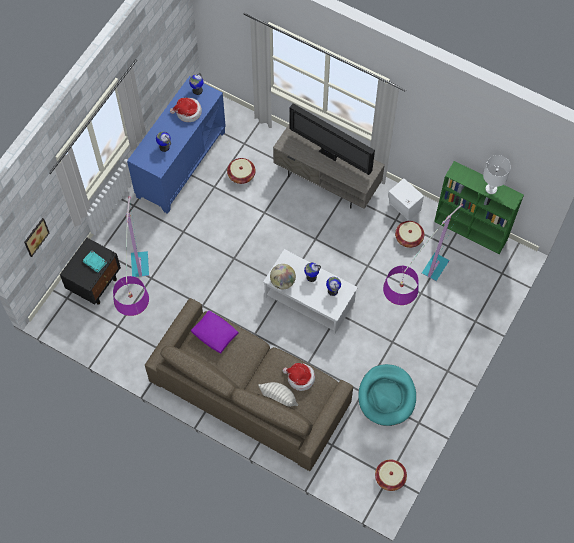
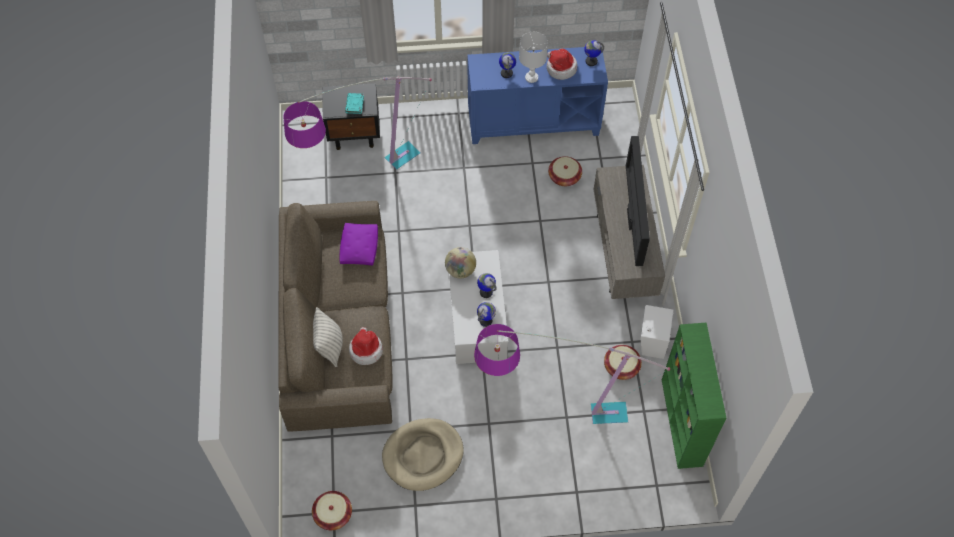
camera: 55 degrees right, 5 degrees down
picture [24,218,49,257] -> none
turquoise dog bed [358,364,416,426] -> beige dog bed [382,418,464,491]
white table lamp [483,155,511,194] -> white table lamp moved to [519,32,548,83]

